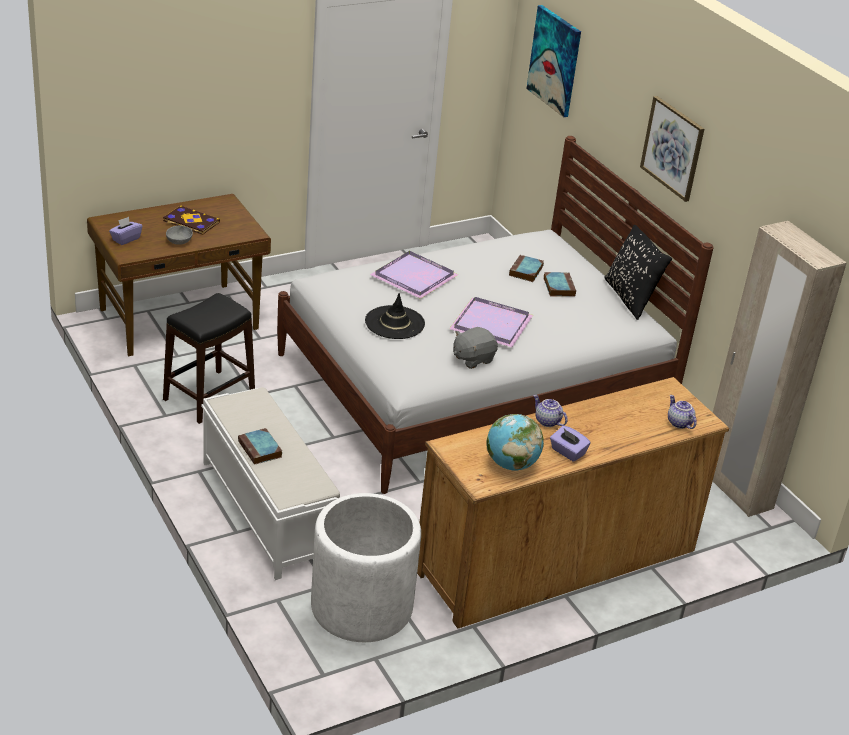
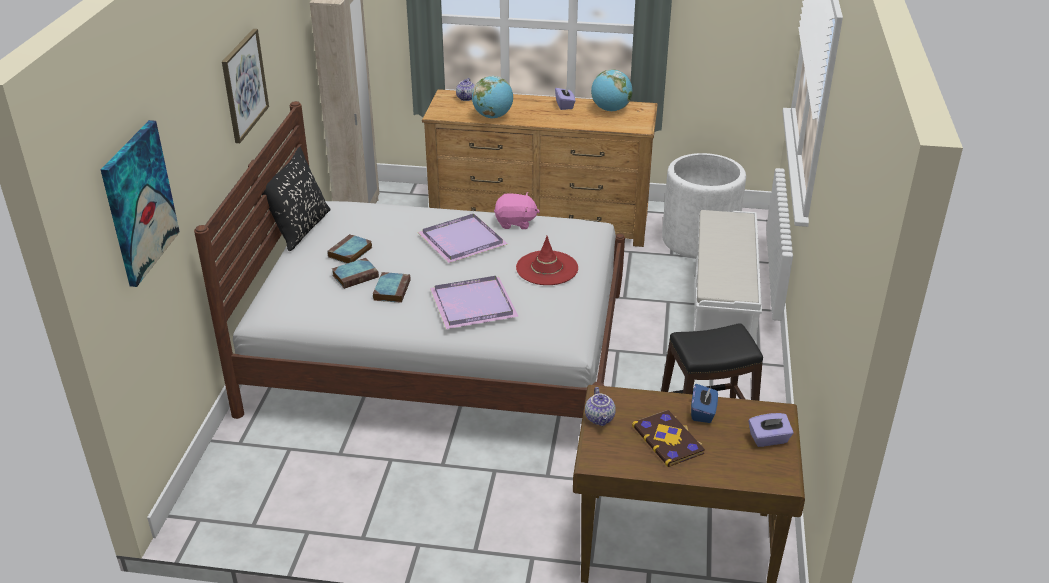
camera: 140 degrees left, 0 degrees up
grey bowl [166,225,193,245] -> blue tissue box [691,384,718,423]
book [238,428,282,465] -> book moved to [373,272,410,303]
black hat [365,293,425,339] -> red hat [516,236,578,285]
grey plush toy [453,327,498,369] -> pink plush toy [494,192,540,229]
teapot [533,395,568,427] -> teapot moved to [585,387,616,426]
none -> globe [472,76,513,118]

